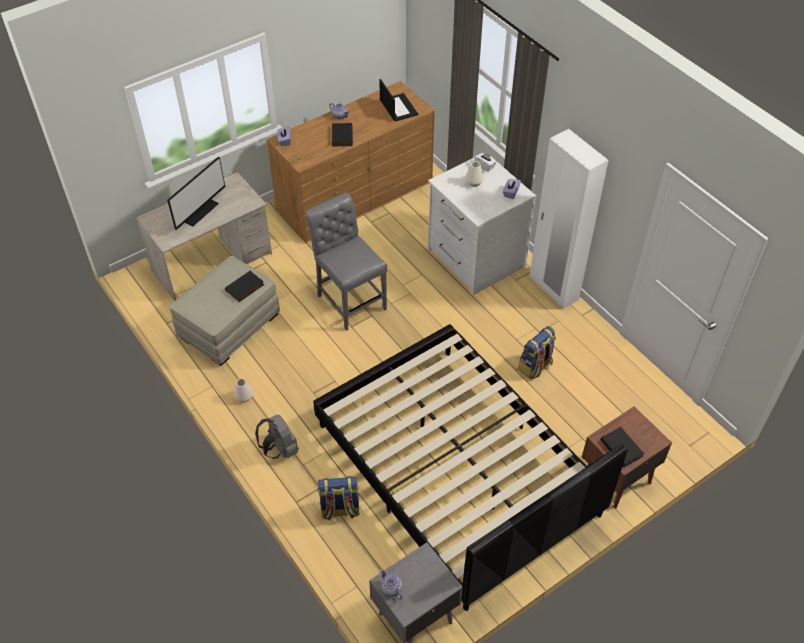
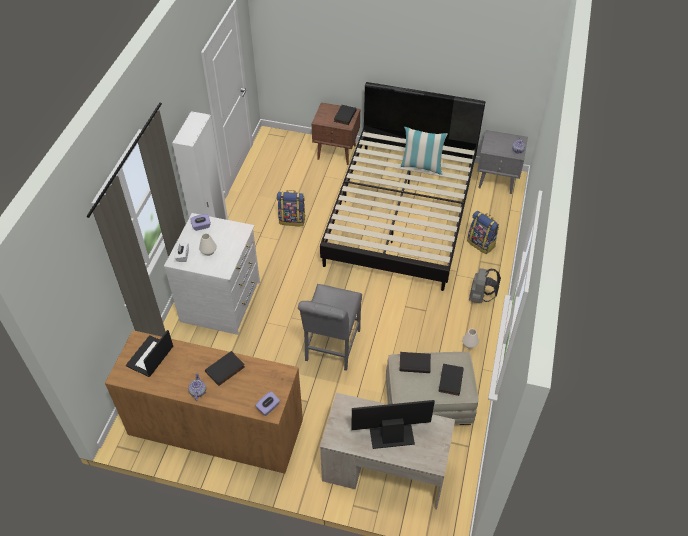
camera: 130 degrees left, 0 degrees up
none -> pillow [400,127,447,175]
none -> black book [438,364,464,396]

